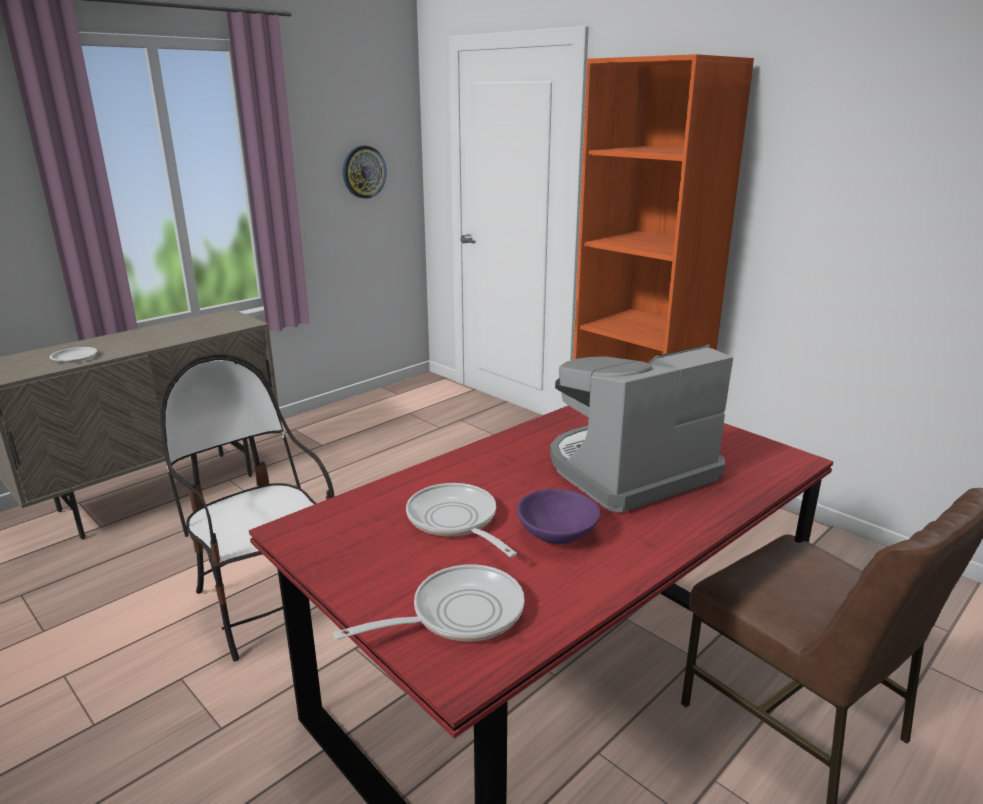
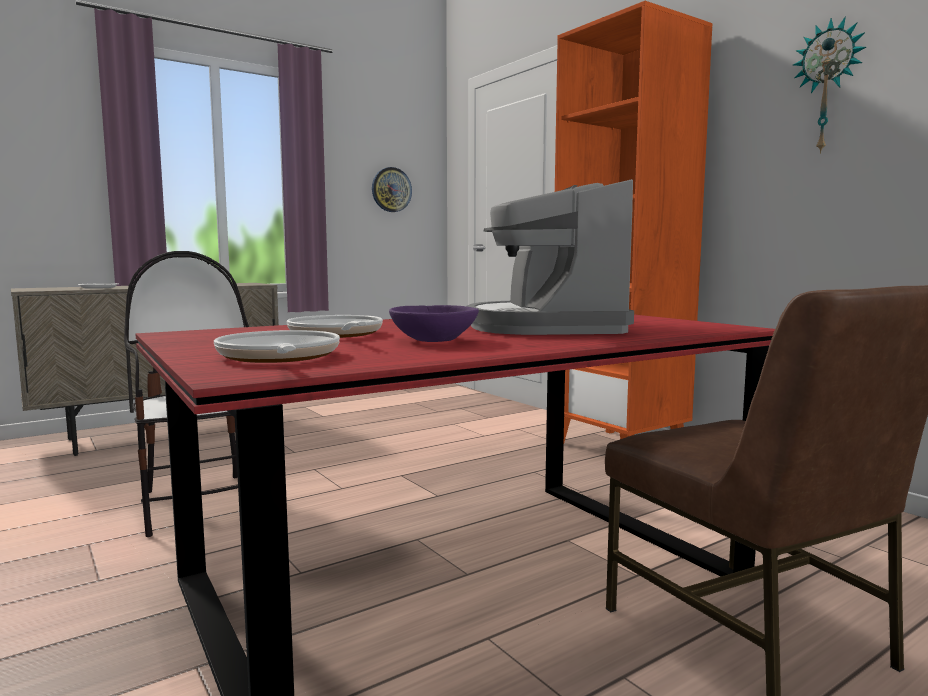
camera: 10 degrees right, 15 degrees down
frying pan [333,564,525,642] -> frying pan turned 90 degrees counterclockwise [214,330,340,363]
coffee machine [550,345,733,513] -> coffee machine turned 75 degrees counterclockwise [466,179,634,335]
none -> wall clock [793,16,866,154]

